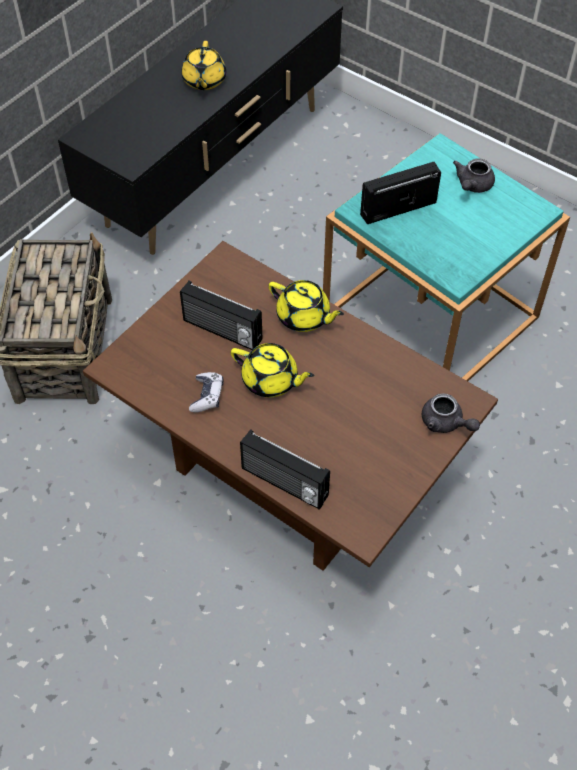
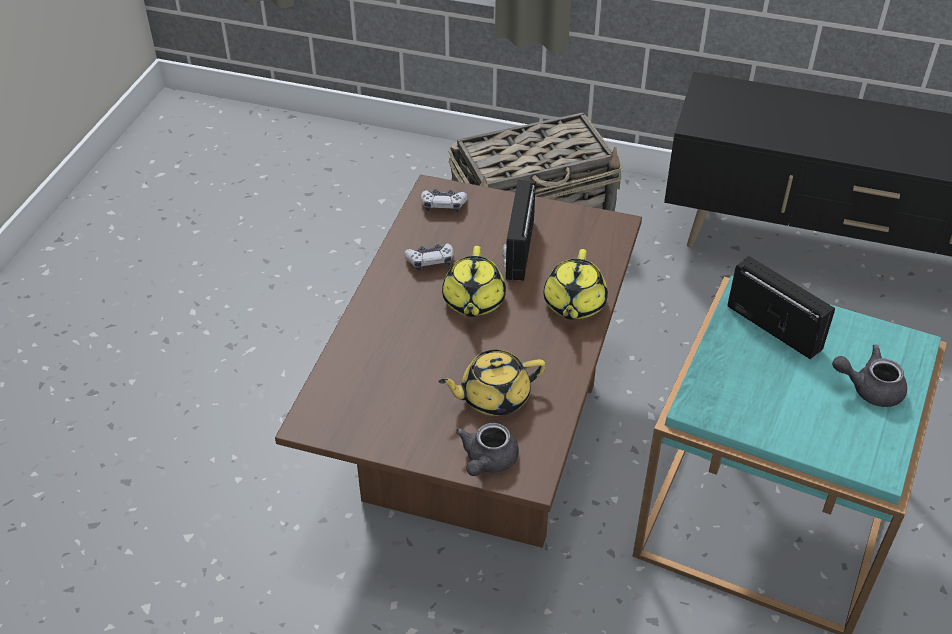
camera: 70 degrees right, 10 degrees down
yellow teapot [181,41,226,90] -> yellow teapot moved to [438,350,546,416]
radio [240,429,330,510] -> none
none -> game controller [421,189,467,212]

